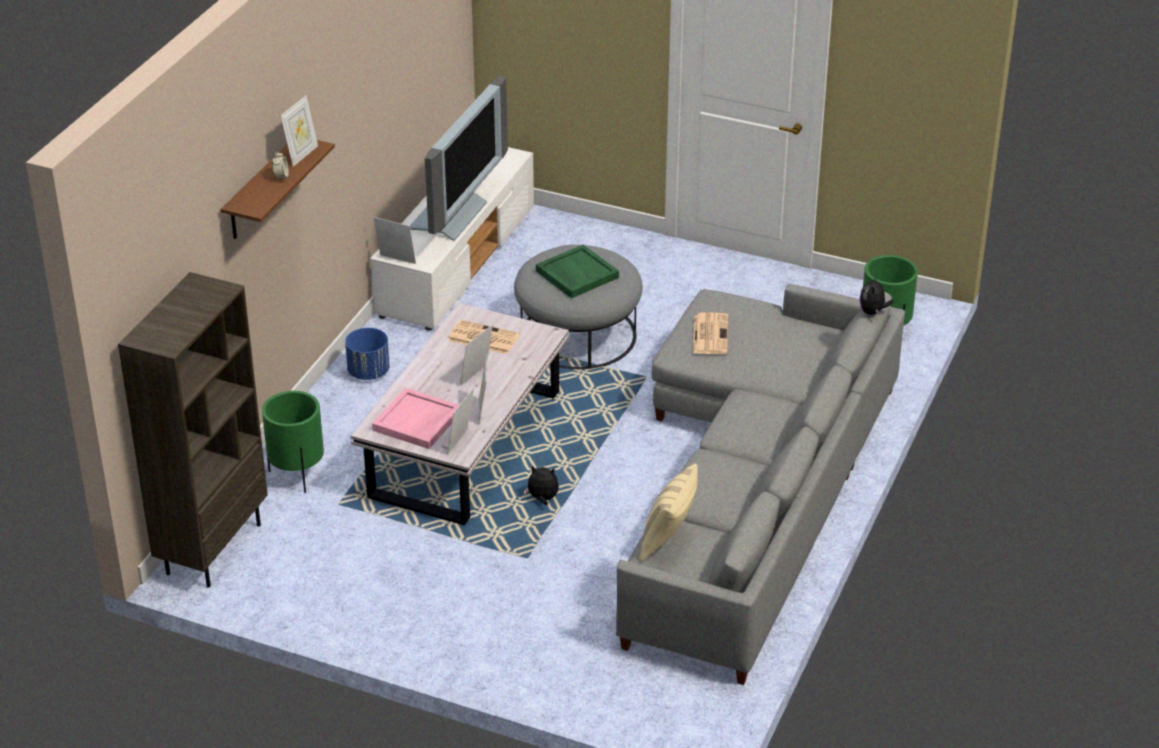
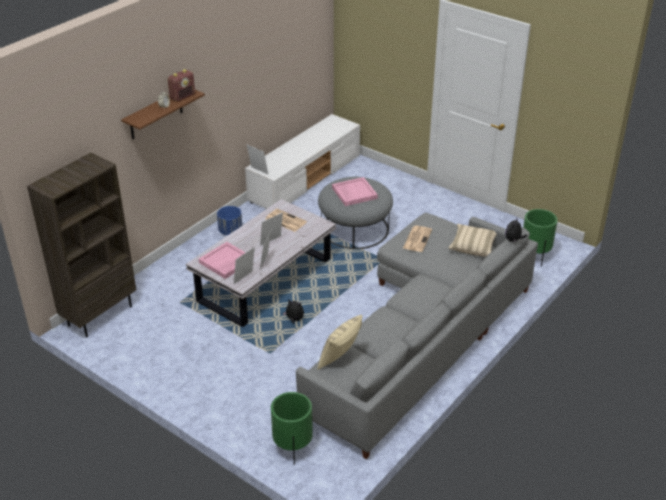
camera: 15 degrees right, 0 degrees up
green planter [262,391,324,493] -> green planter moved to [271,392,313,465]
picture frame [280,96,318,167] -> radio [168,69,195,102]
television [410,76,508,241] -> none
green tray [536,245,619,298] -> pink tray [332,177,378,206]
none -> beige pillow [449,224,497,256]

